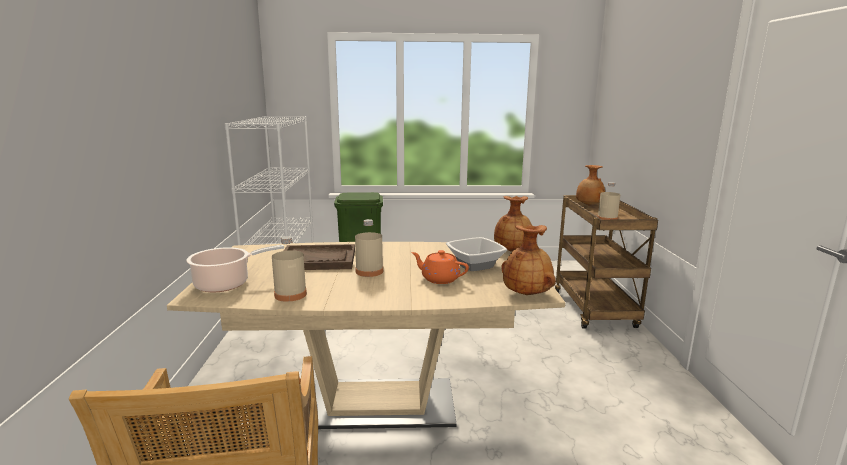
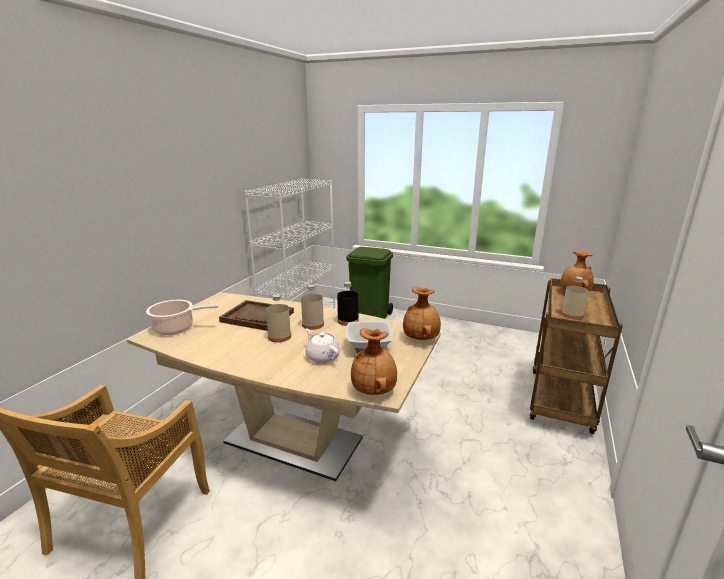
camera: 25 degrees right, 5 degrees up
beige bottle [272,236,307,302] -> beige bottle moved to [301,285,324,330]
orange teapot [411,250,469,284] -> white teapot [306,328,340,363]
none -> black bottle [337,281,359,326]

